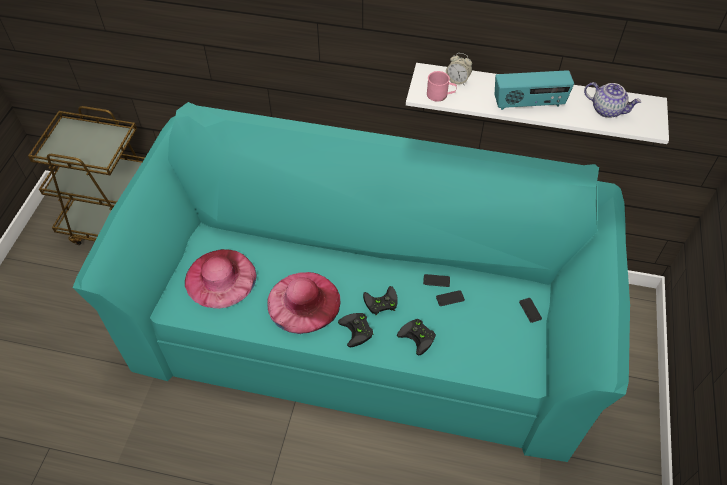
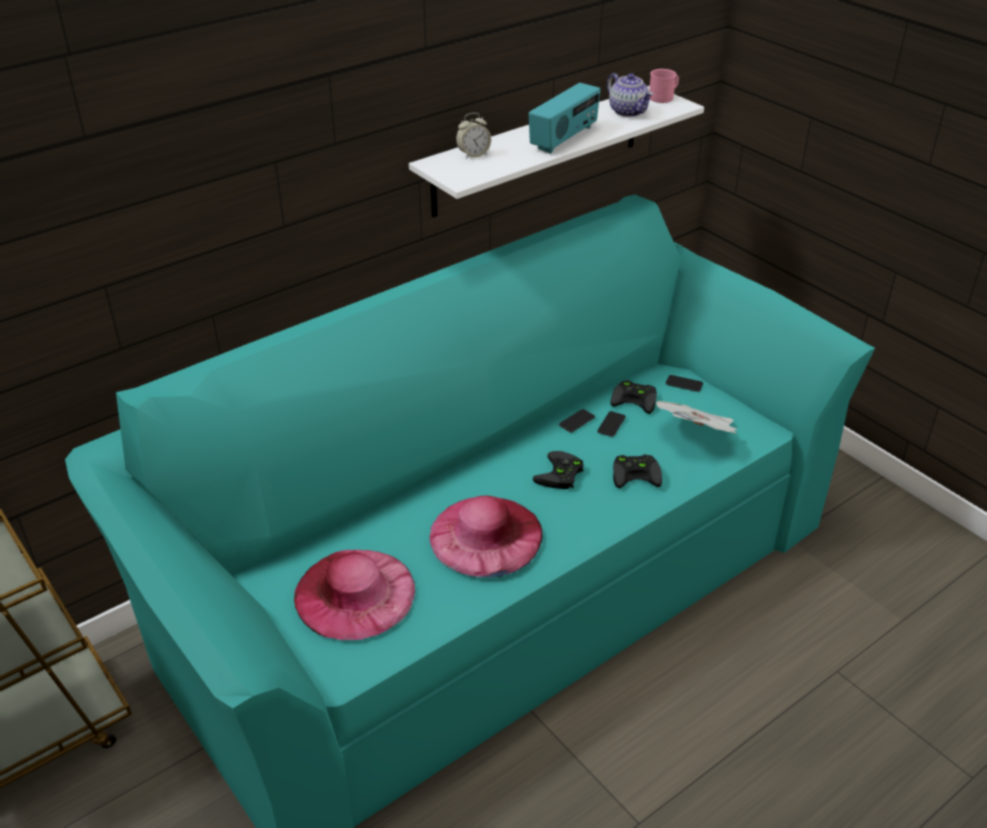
camera: 50 degrees left, 15 degrees down
black game controller [338,313,373,347] -> black game controller moved to [610,380,657,414]
pink mug [427,71,457,102] -> pink mug moved to [649,69,679,103]
teapot [584,82,642,118] -> teapot turned 75 degrees clockwise [607,73,653,117]
none -> newspaper [656,401,737,434]

